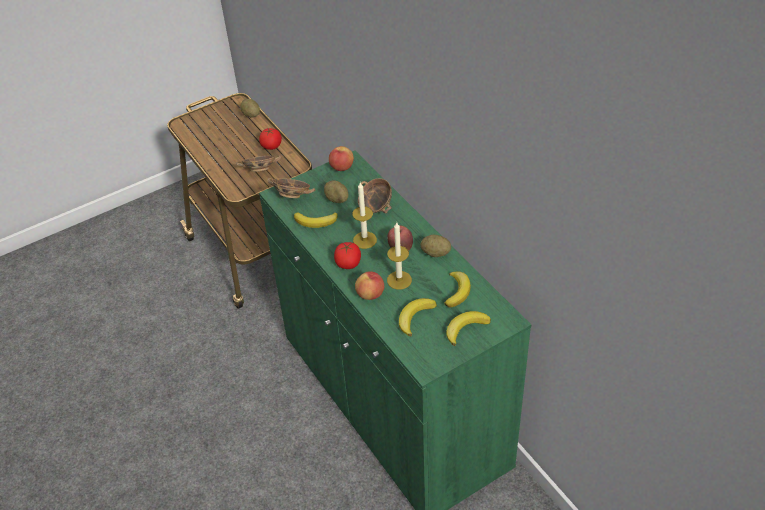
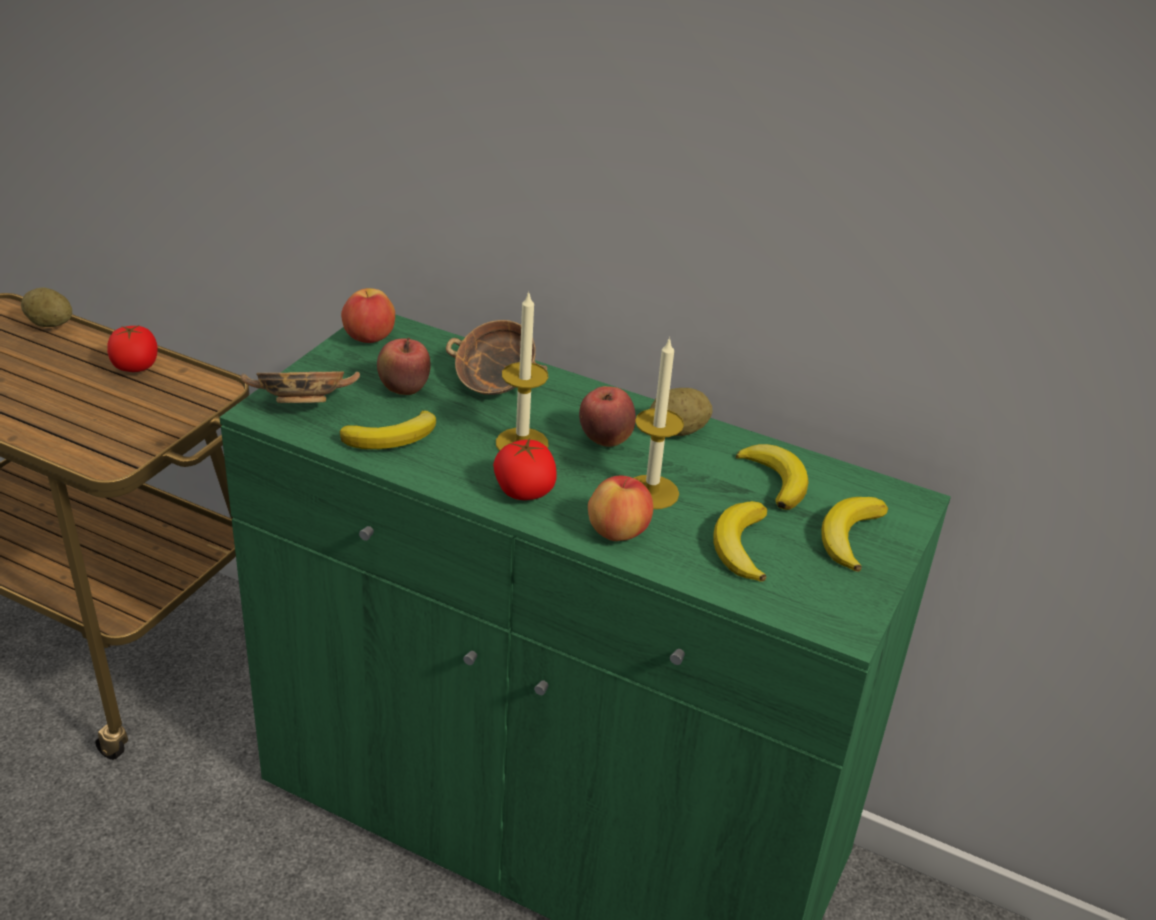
camera: 35 degrees left, 10 degrees down
bowl [236,155,281,172] -> none
potato [324,181,348,203] -> apple [377,337,430,395]

